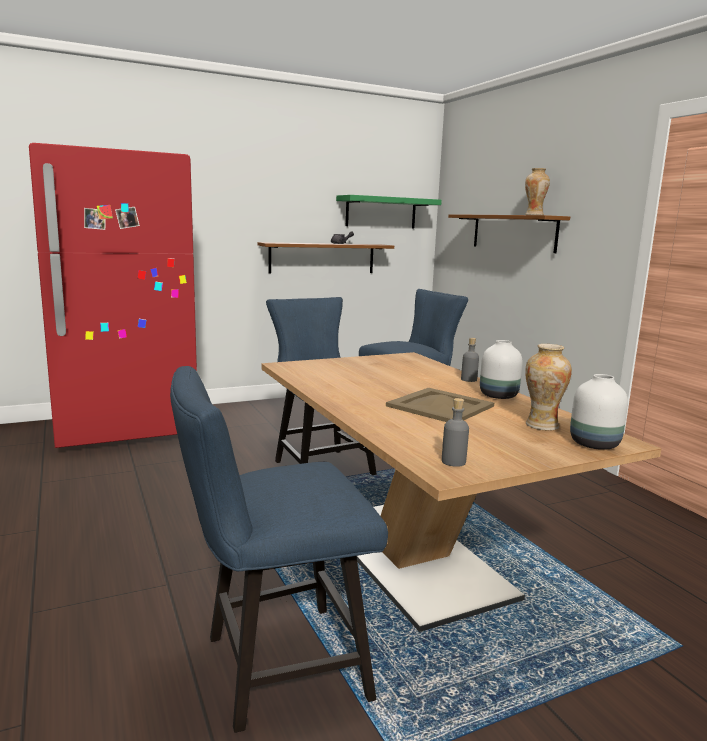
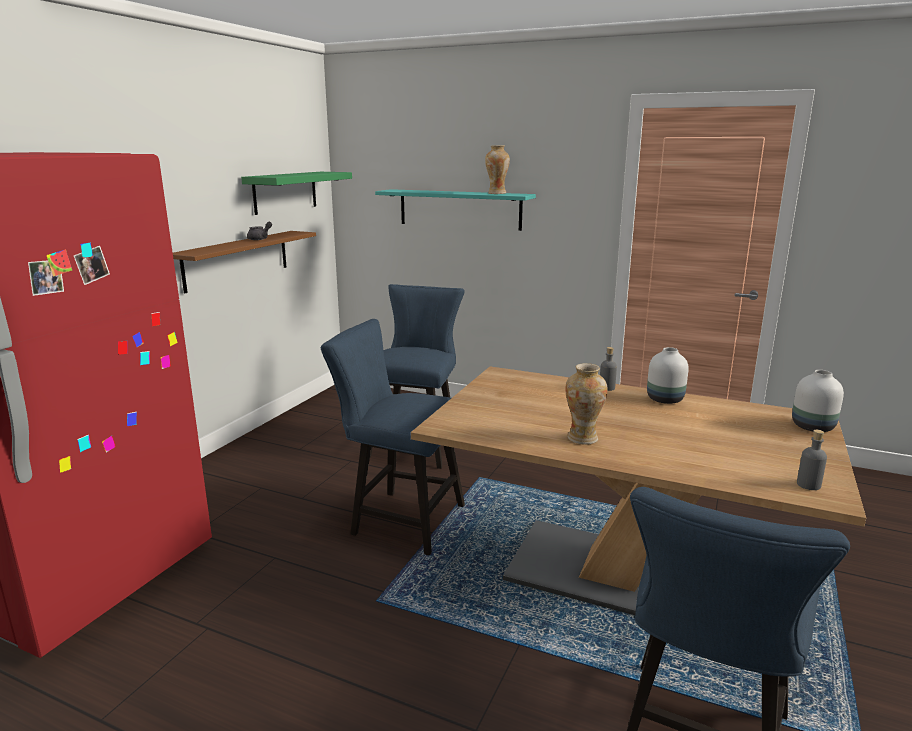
camera: 40 degrees left, 5 degrees up
beige tray [386,388,494,422] -> none
brown shelf [448,214,570,253] -> turquoise shelf [375,189,536,231]
vase [525,344,572,431] -> vase moved to [565,363,608,445]

